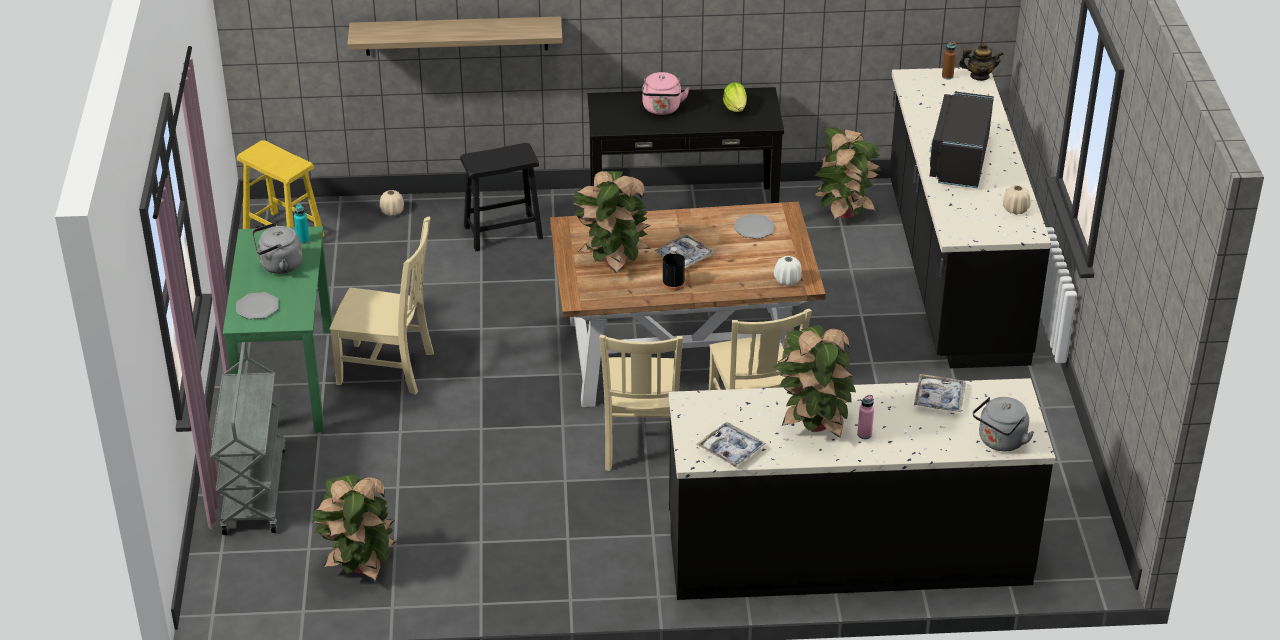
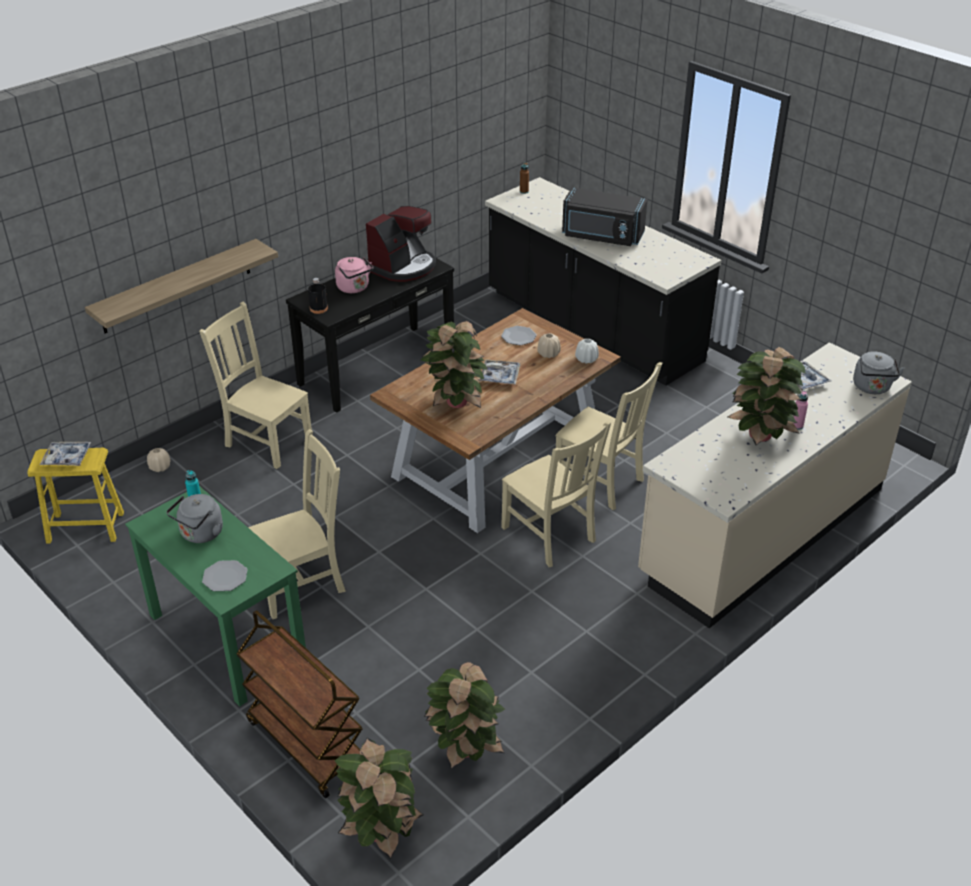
camera: 40 degrees left, 0 degrees up
grey cart [210,342,286,535] -> brown cart [236,610,362,798]
black stool [460,143,543,251] -> beige chair [199,301,312,469]
black bottle [662,247,685,291] -> black bottle moved to [308,278,328,314]
black counter [669,378,1056,600] -> beige counter [638,342,912,628]
tray [696,422,766,467] -> tray moved to [39,442,91,466]
lettuce [723,82,747,112] -> coffee machine [366,206,436,282]
potted plant [813,127,881,220] -> potted plant moved to [335,738,423,859]
black microwave [929,91,994,188] -> black microwave turned 45 degrees counterclockwise [562,188,648,246]
teapot [959,42,1004,81] -> none
beige vase [1003,185,1031,215] -> beige vase moved to [537,333,561,358]

